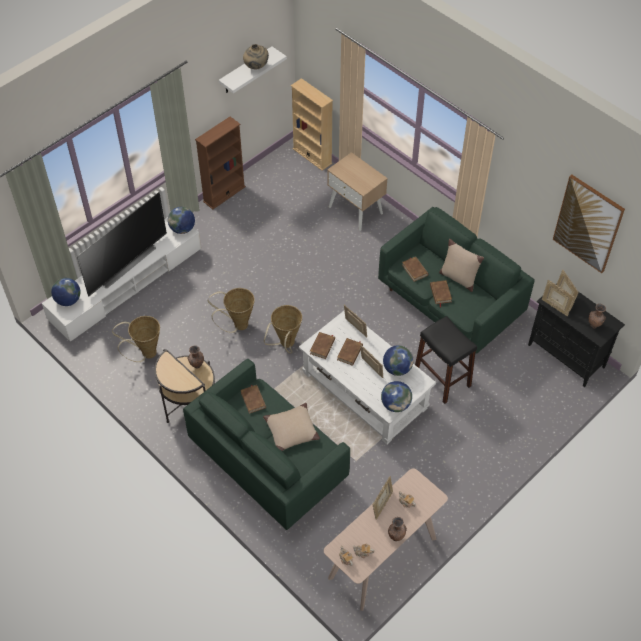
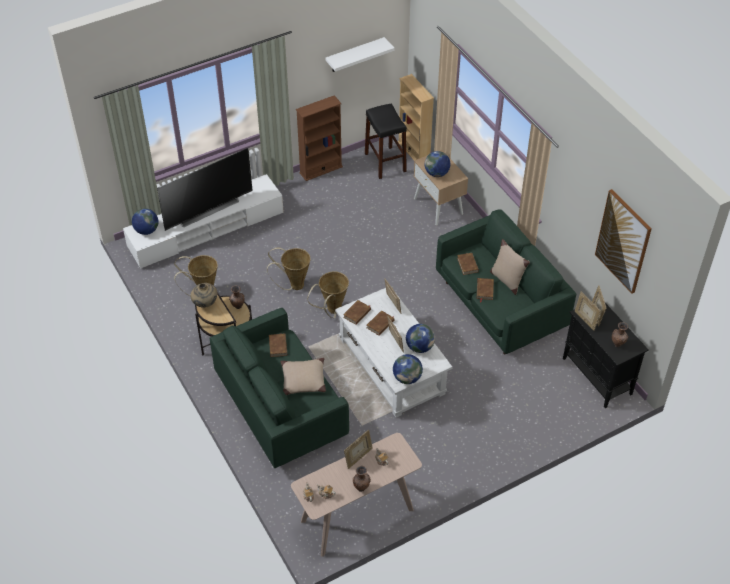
camera: 15 degrees right, 5 degrees down
globe [168,207,195,234] -> globe moved to [425,151,450,177]
beige vase [243,44,269,69] -> beige vase moved to [190,283,218,308]
black stool [415,316,477,404] -> black stool moved to [365,103,407,179]

